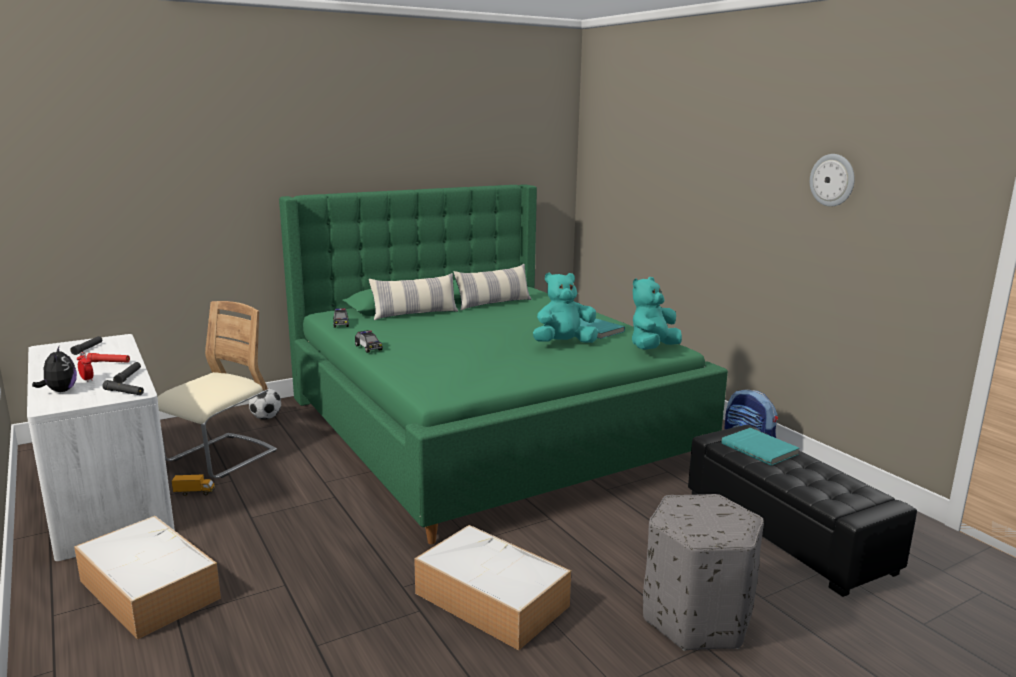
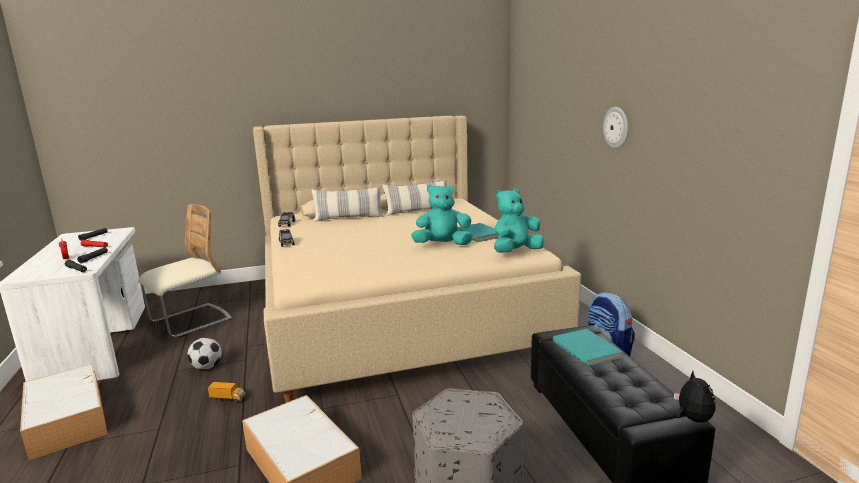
camera: 15 degrees right, 0 degrees up
plush toy [32,346,77,392] -> plush toy moved to [674,371,715,423]
toy truck [172,474,215,496] -> toy truck moved to [208,382,246,403]
football [249,388,281,420] -> football moved to [187,337,222,370]
green bed [279,184,728,544] -> beige bed [253,115,581,403]
wall clock [810,154,855,207] -> wall clock moved to [603,107,628,149]

